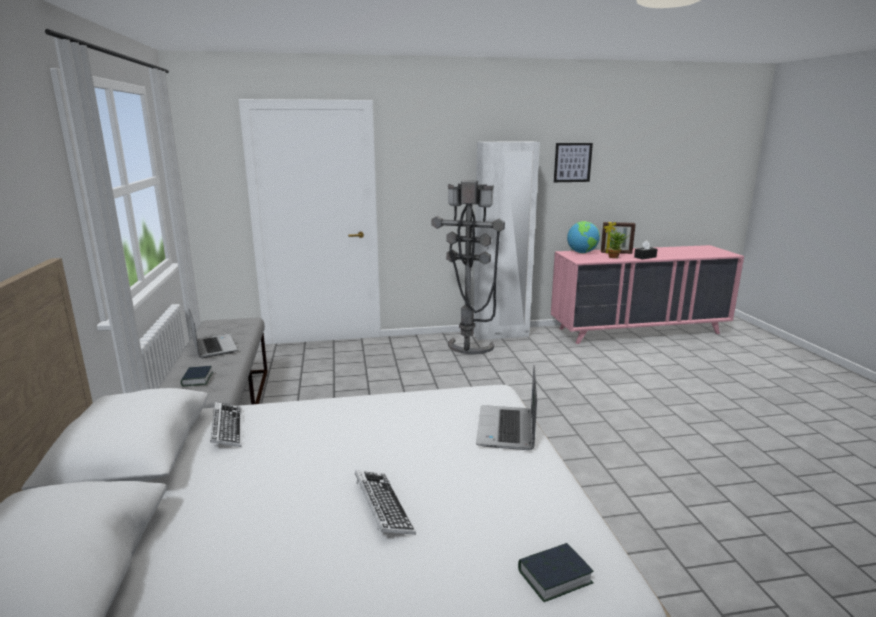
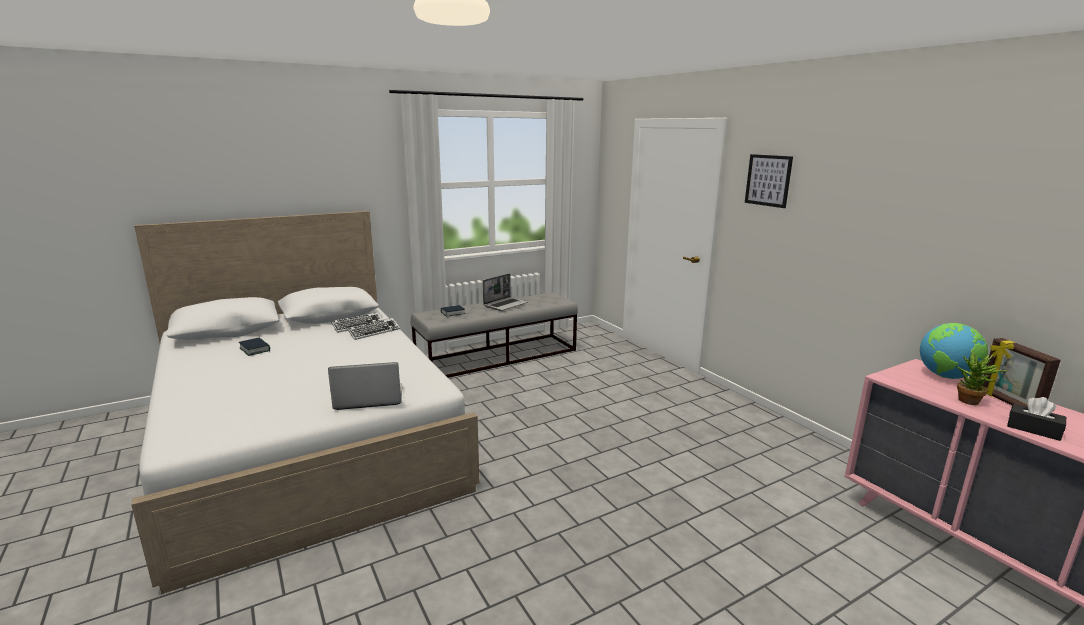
camera: 70 degrees right, 0 degrees up
keyboard [355,470,416,535] -> keyboard moved to [347,318,400,340]
grey floor lamp [432,180,505,354] -> none
white wardrobe [473,141,540,340] -> none
book [518,543,594,602] -> book moved to [239,338,270,356]
picture [554,143,593,182] -> picture moved to [745,154,793,208]

